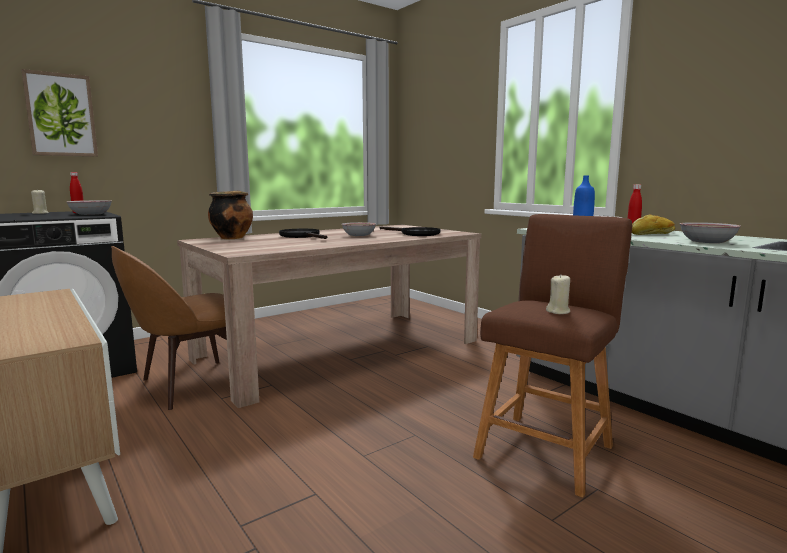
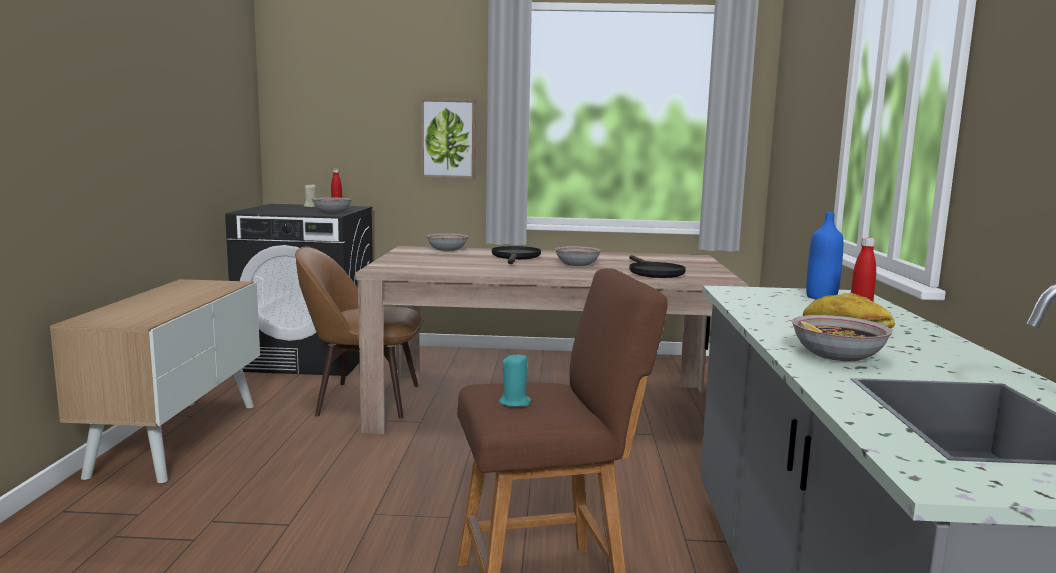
camera: 40 degrees right, 0 degrees up
picture [21,69,98,157] -> picture moved to [420,98,476,179]
cooking pot [208,191,253,239] -> bowl [427,233,468,251]
beige candle [546,274,570,314] -> turquoise candle [499,353,531,407]

